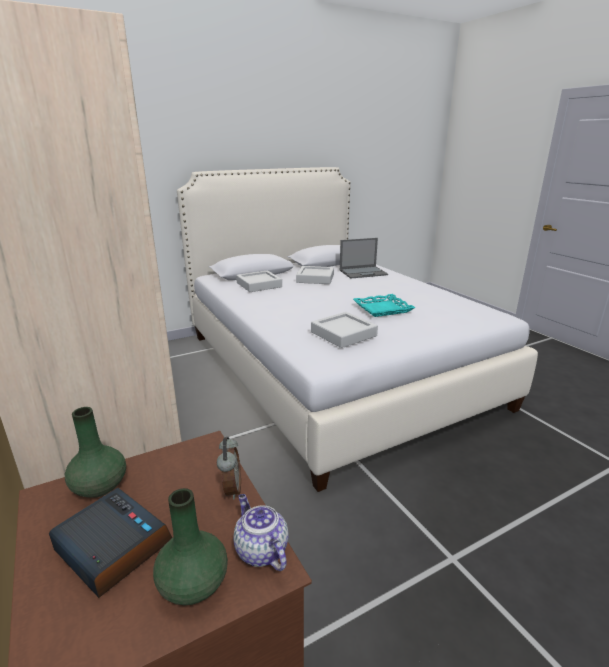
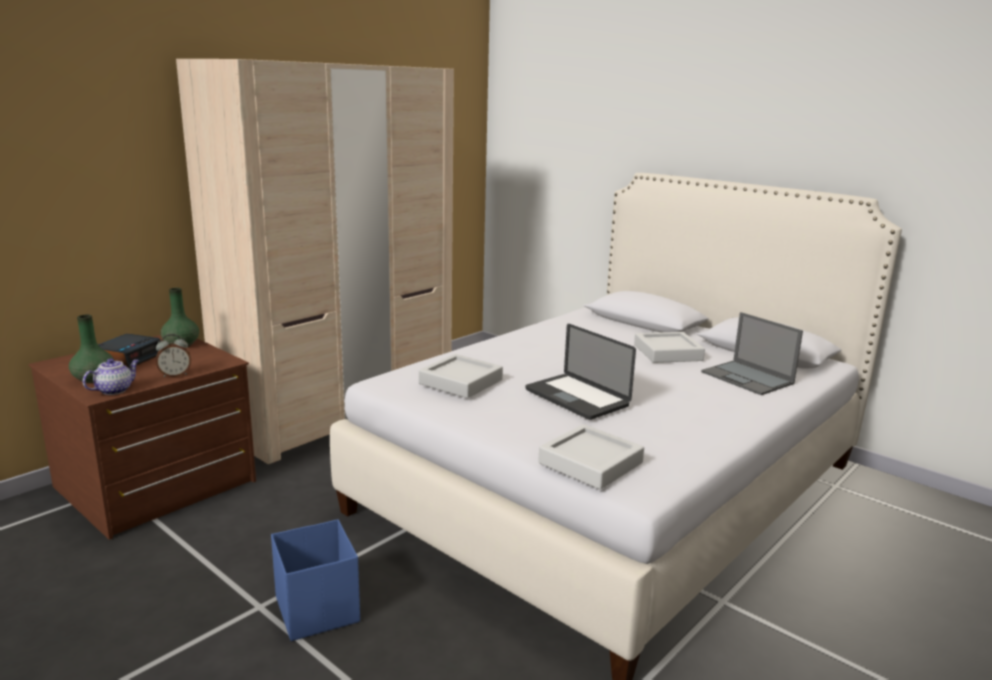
camera: 70 degrees right, 5 degrees down
grey tray [236,270,282,292] -> grey tray moved to [538,424,644,489]
turquoise tray [353,294,415,317] -> laptop [525,324,636,420]
none -> blue storage box [271,519,360,641]

